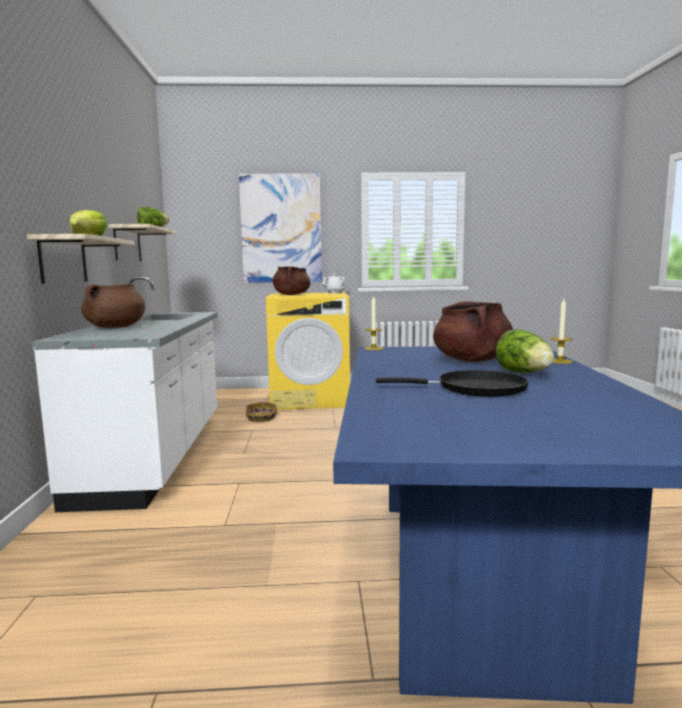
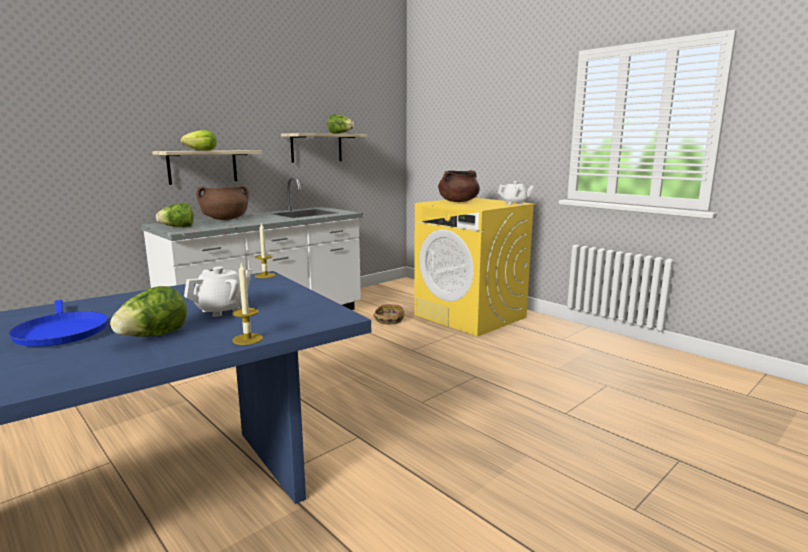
camera: 50 degrees right, 5 degrees up
picture [239,173,322,283] -> none
black frying pan [376,370,529,397] -> blue frying pan [8,300,108,347]
brown cooking pot [433,301,513,362] -> white teapot [184,266,252,317]
none -> lettuce [156,203,194,227]

